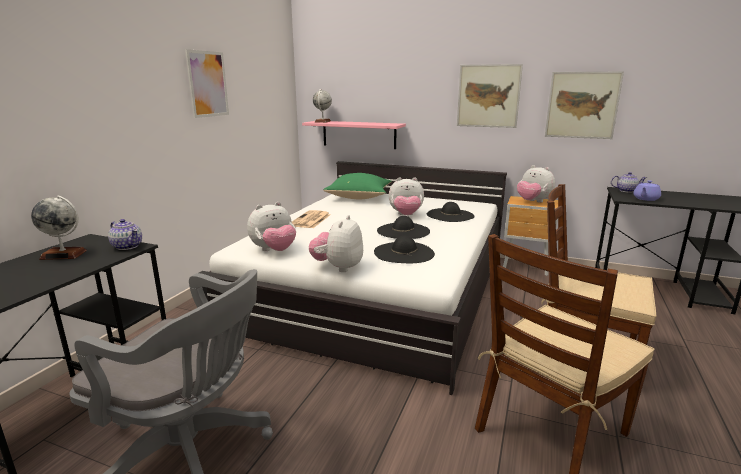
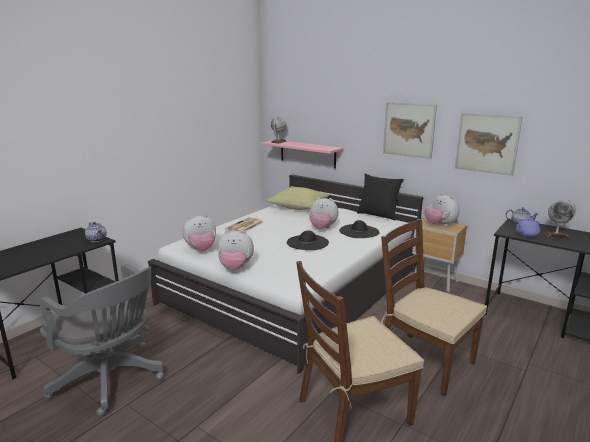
camera: 15 degrees right, 0 degrees up
globe [31,196,87,260] -> globe moved to [543,200,576,239]
picture [185,49,229,118] -> none
plush toy [309,215,363,272] -> plush toy turned 120 degrees counterclockwise [217,230,254,270]
green pillow [323,173,392,199] -> yellow pillow [267,187,330,210]
black hat [374,236,435,263] -> none
none -> black pillow [357,173,403,221]

